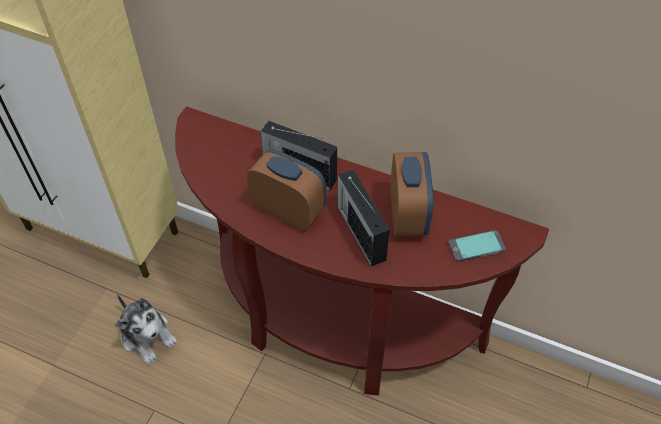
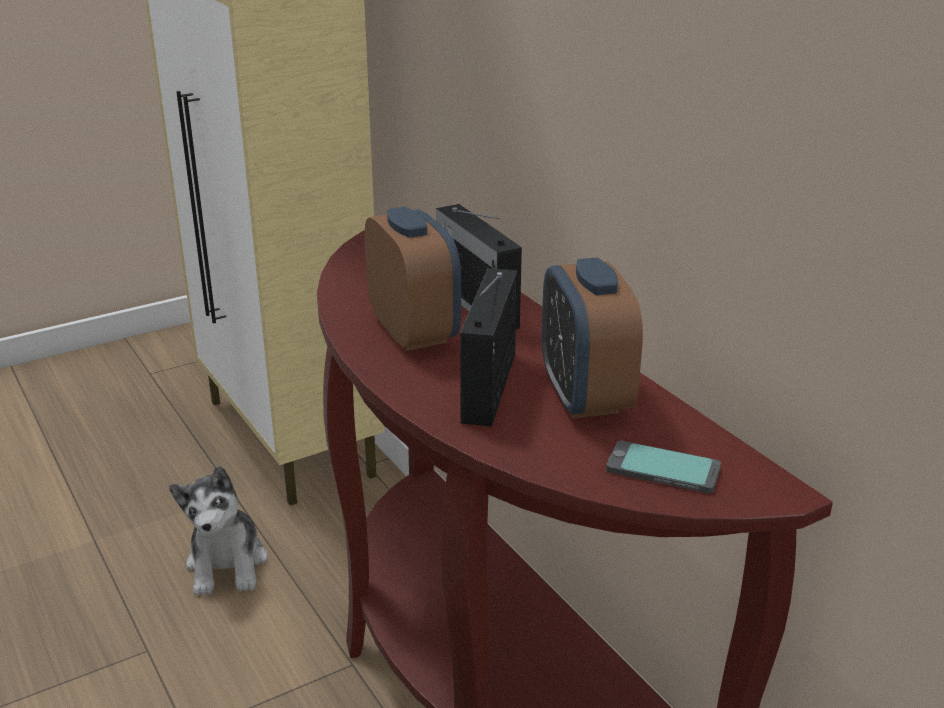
camera: 35 degrees right, 25 degrees down
alarm clock [391,152,434,236] -> alarm clock turned 135 degrees clockwise [542,257,643,418]

